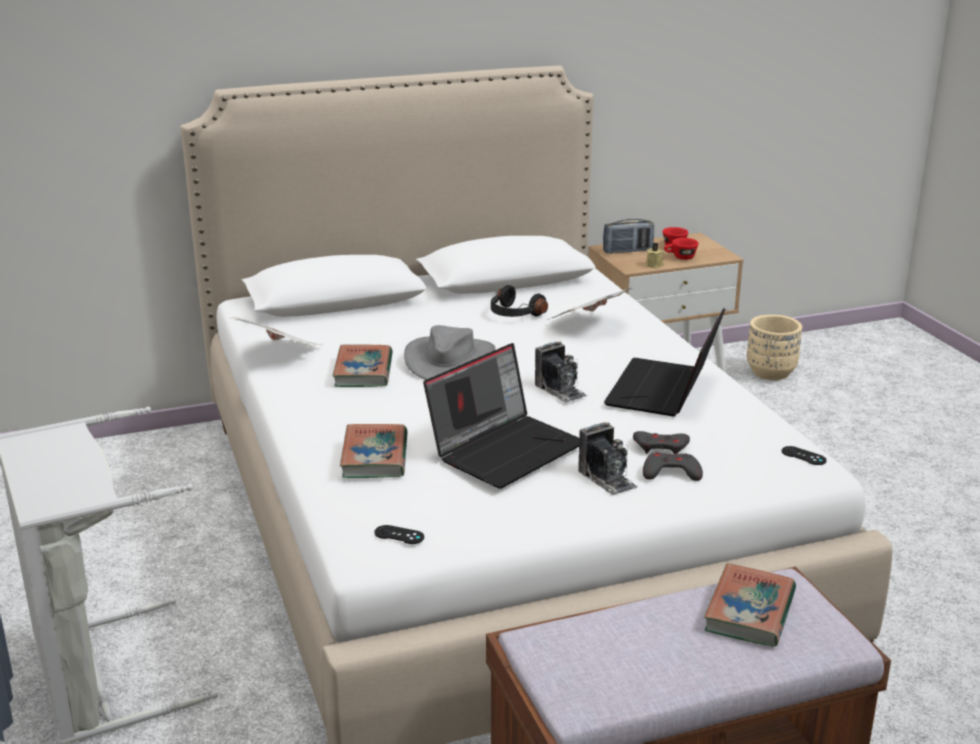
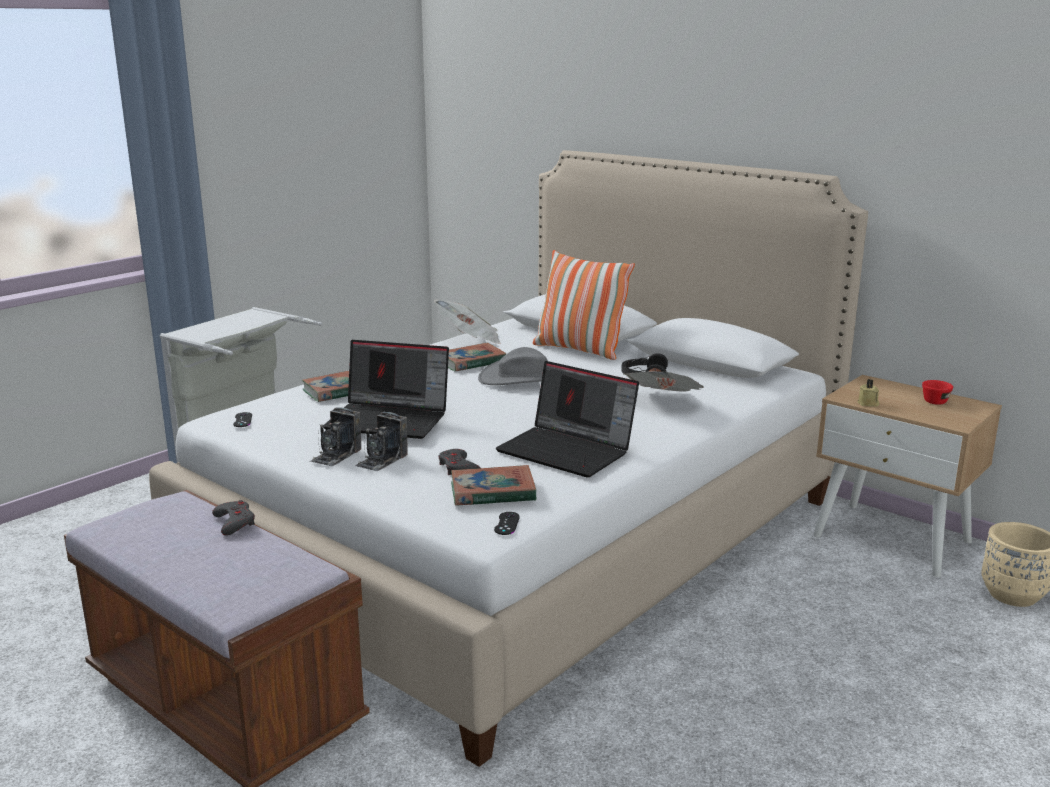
camera: 60 degrees right, 5 degrees down
camera [535,342,588,403] -> camera moved to [310,407,361,466]
radio [603,219,654,254] -> none
laptop [604,308,725,416] -> laptop turned 135 degrees counterclockwise [496,361,639,477]
grey game controller [643,452,703,481] -> grey game controller moved to [212,500,255,536]
red cup [664,238,698,260] -> none
book [704,563,796,647] -> book moved to [451,465,536,506]
none -> pillow [533,250,635,360]

